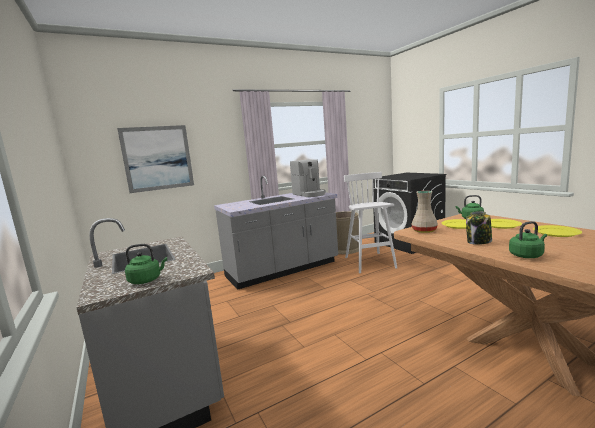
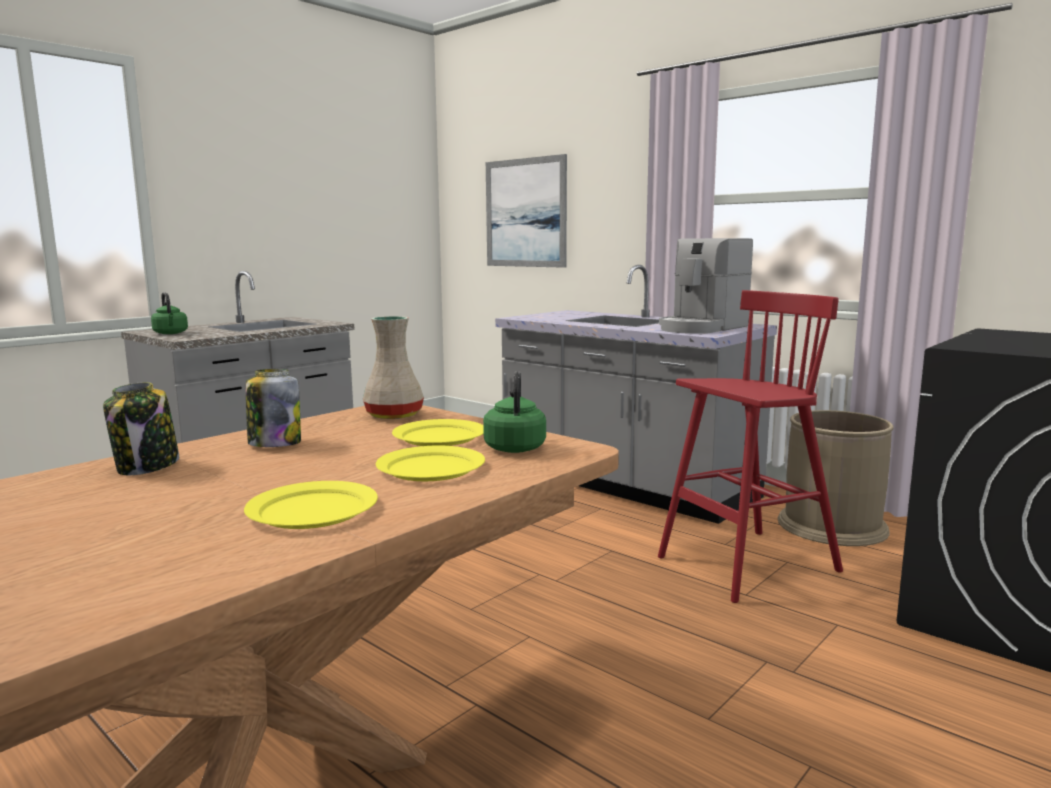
camera: 70 degrees right, 0 degrees up
white stool [344,172,397,273] -> red stool [658,290,843,603]
green kettle [509,221,547,258] -> jar [103,382,179,475]

